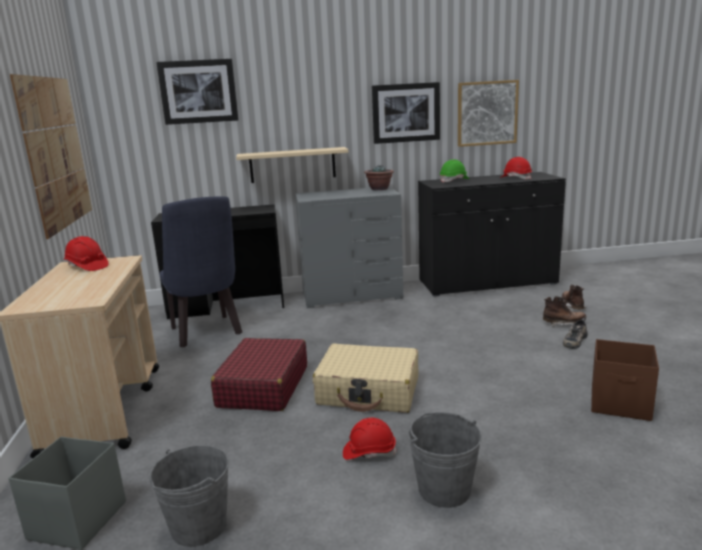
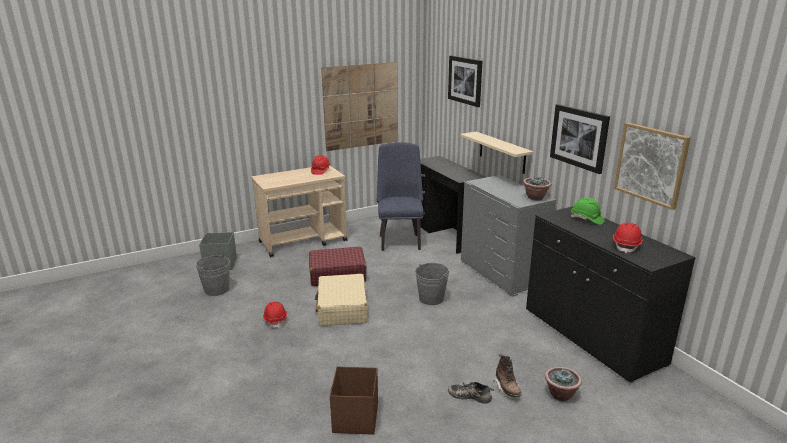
camera: 70 degrees right, 5 degrees up
blue chair [160,196,242,347] -> blue chair turned 135 degrees clockwise [377,142,424,251]
grey bucket [408,412,482,508] -> grey bucket moved to [415,263,449,305]
brown boot [562,284,586,311] -> potted plant [545,367,582,401]

